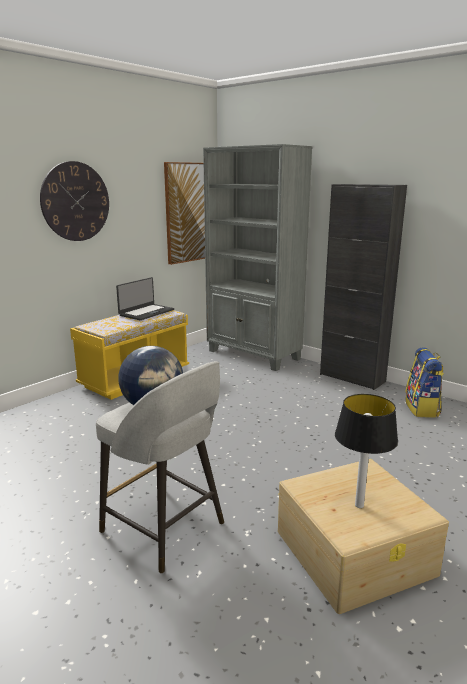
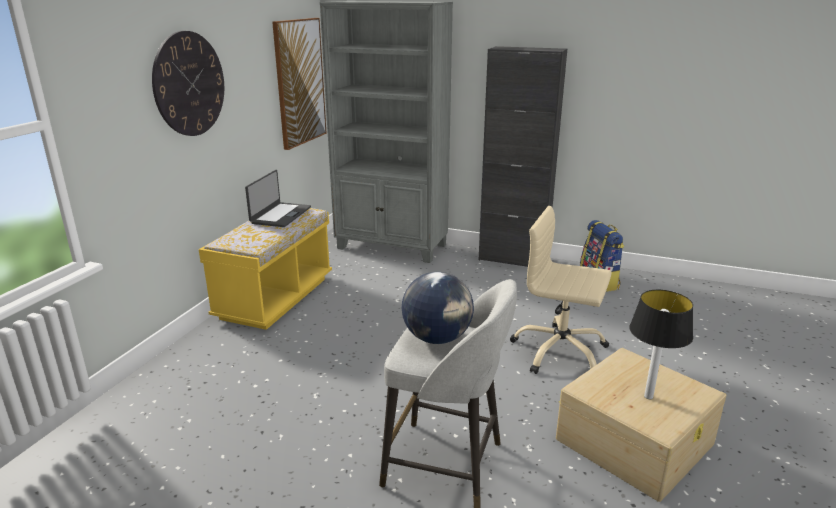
camera: 20 degrees left, 5 degrees up
none -> beige office chair [510,206,612,374]

